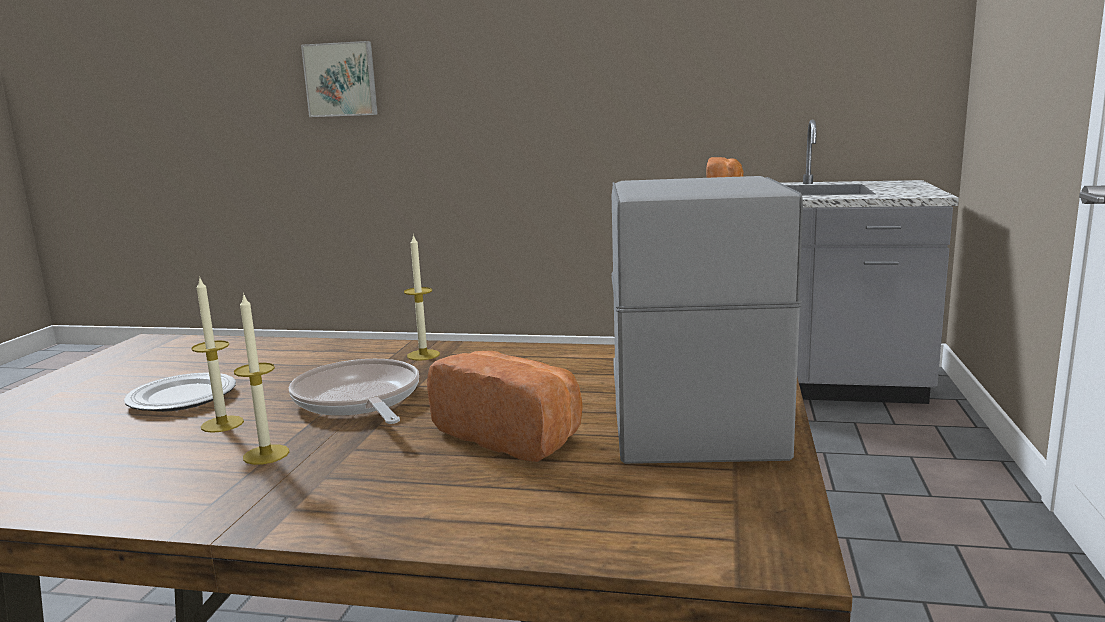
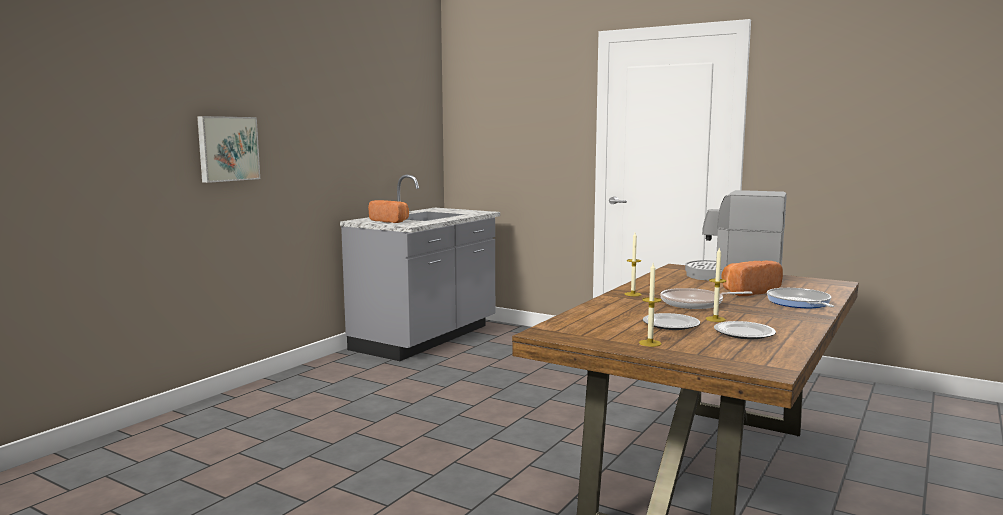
camera: 70 degrees left, 5 degrees down
candle [234,293,289,465] -> candle moved to [639,263,662,347]
picture [301,41,378,117] -> picture moved to [197,116,260,183]
none -> plate [714,321,776,339]
none -> frying pan [767,288,834,308]

